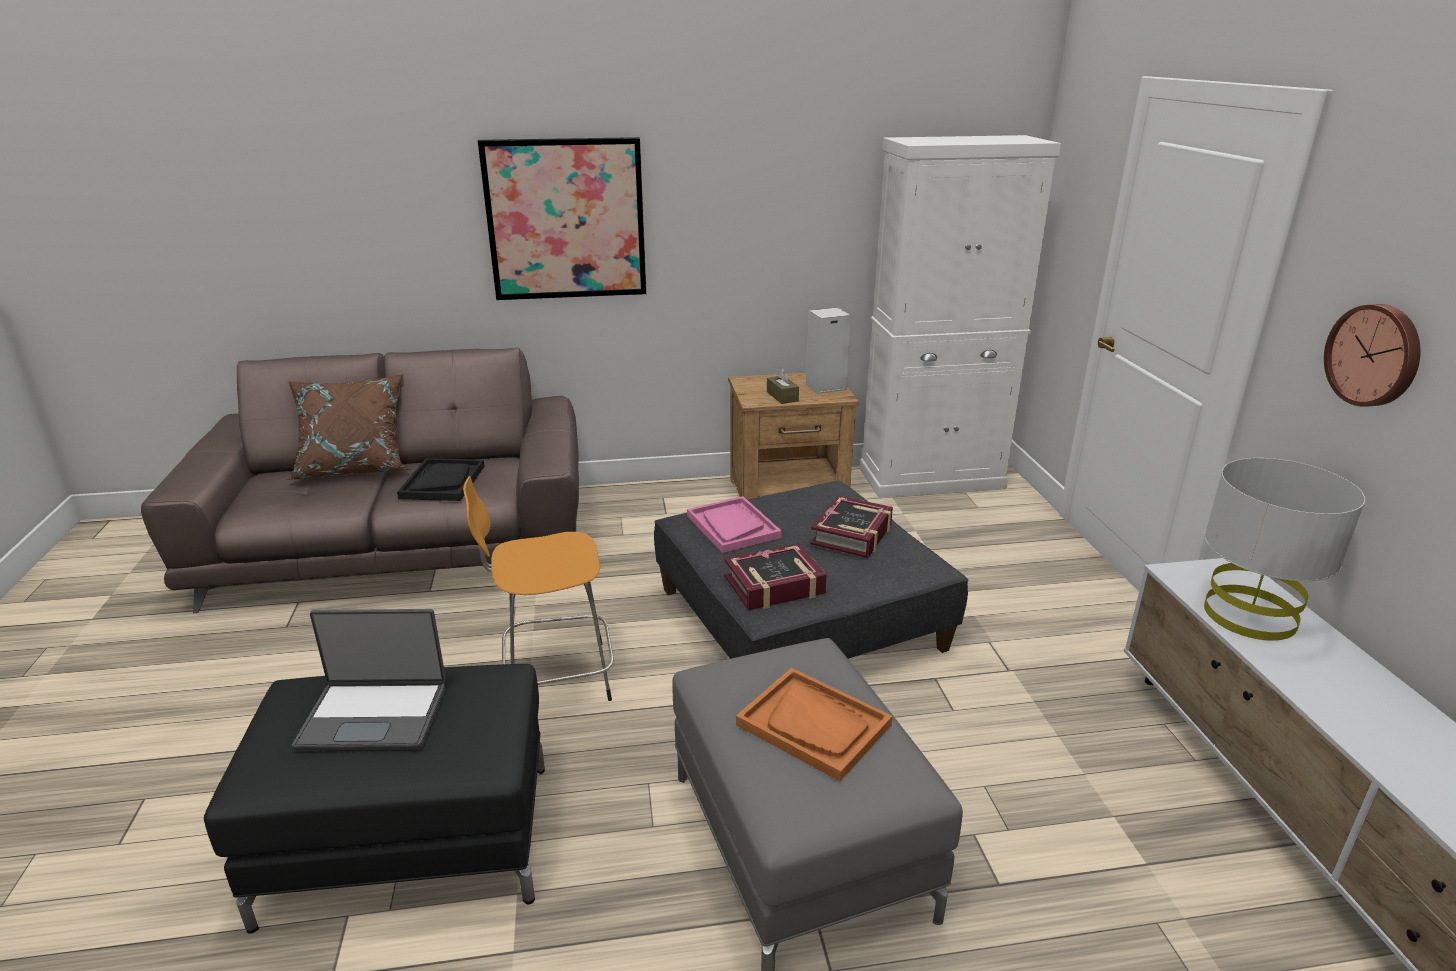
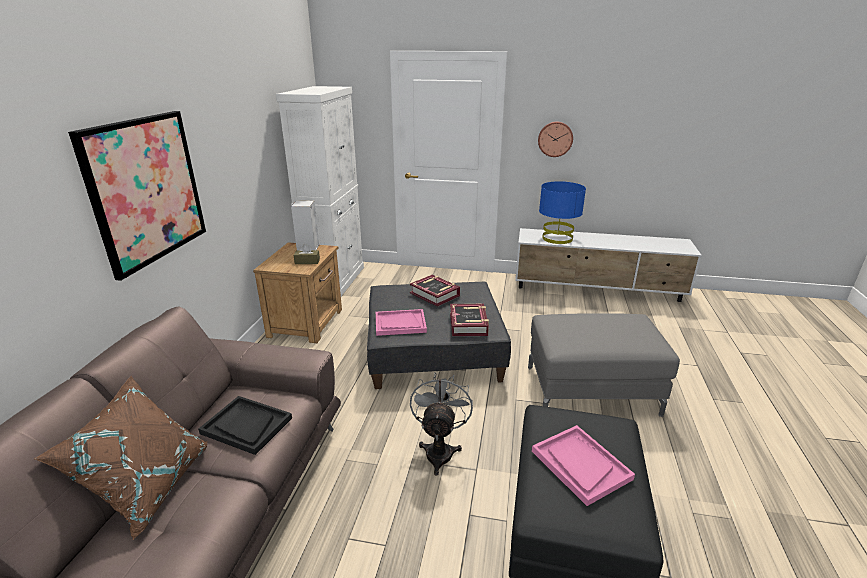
camera: 70 degrees left, 0 degrees up
laptop [292,609,446,751] -> pink tray [532,425,635,506]
orange stool [463,476,614,701] -> grey fan [410,372,473,476]
orange tray [736,668,893,781] -> none
grey table lamp [1204,458,1365,641] -> blue table lamp [539,181,586,244]

